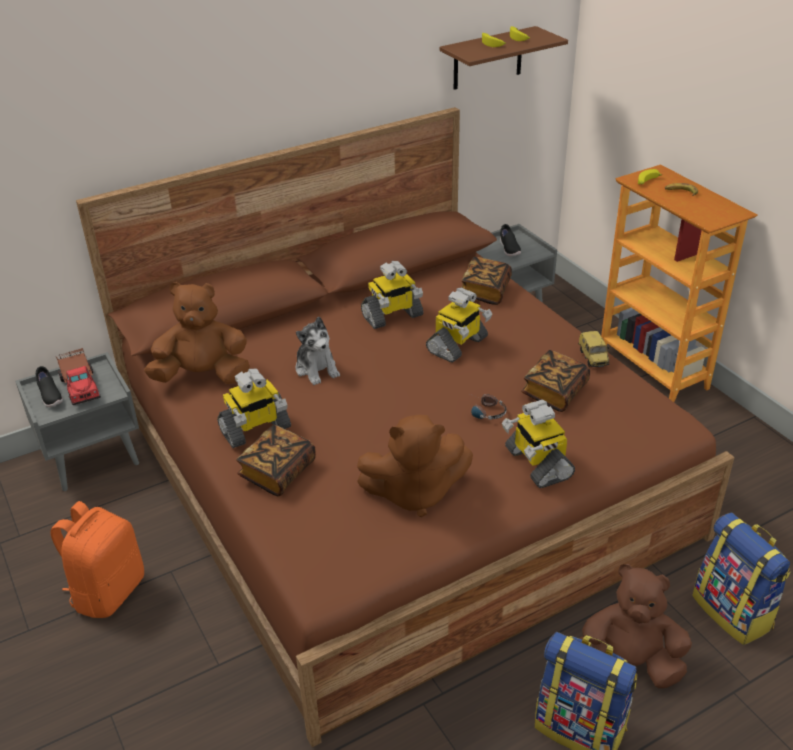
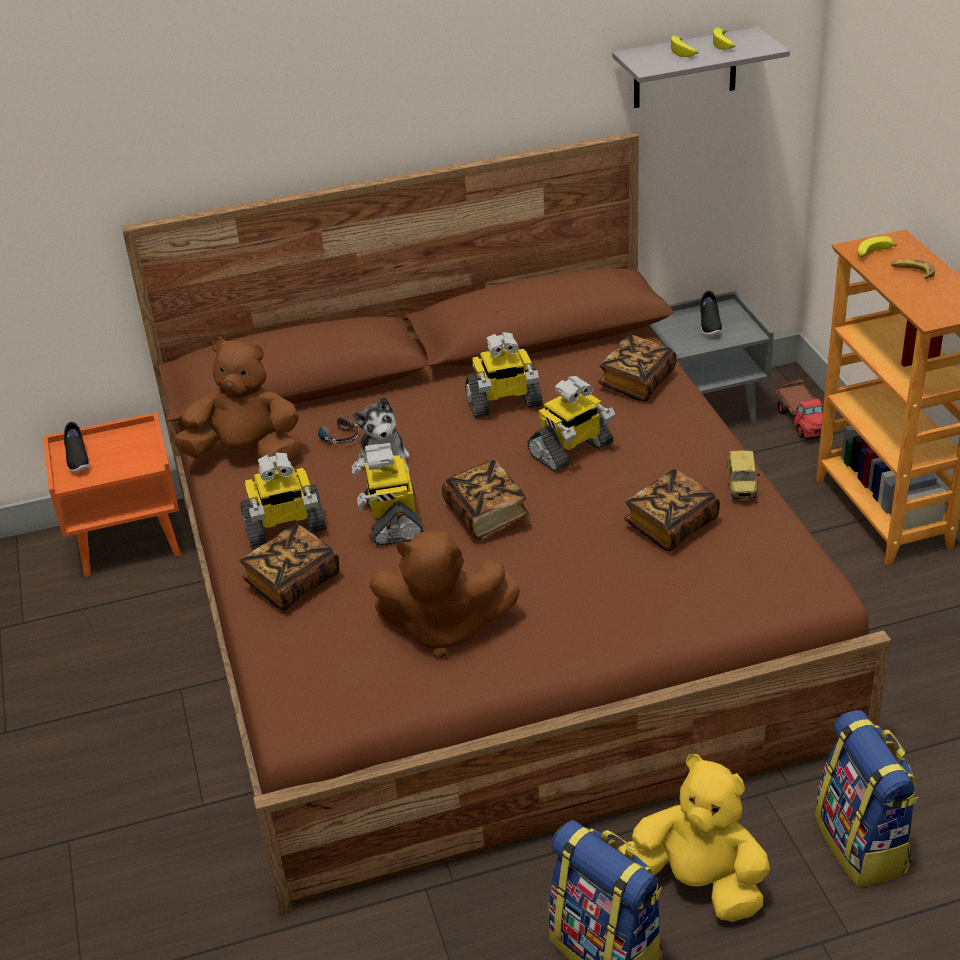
camera: 15 degrees right, 0 degrees up
grey nightstand [15,352,139,491] -> orange nightstand [43,412,181,577]
orange backpack [50,501,144,618] -> none
toy truck [56,348,101,405] -> toy truck moved to [775,379,834,440]
brown shelf [440,26,568,90] -> grey shelf [612,27,790,108]
headphones [470,394,507,420] -> headphones moved to [318,416,359,444]
toy robot [502,399,575,488] -> toy robot moved to [352,443,423,546]
brown plush toy [579,564,692,688] -> yellow plush toy [619,754,770,922]
none -> book [442,460,529,540]

